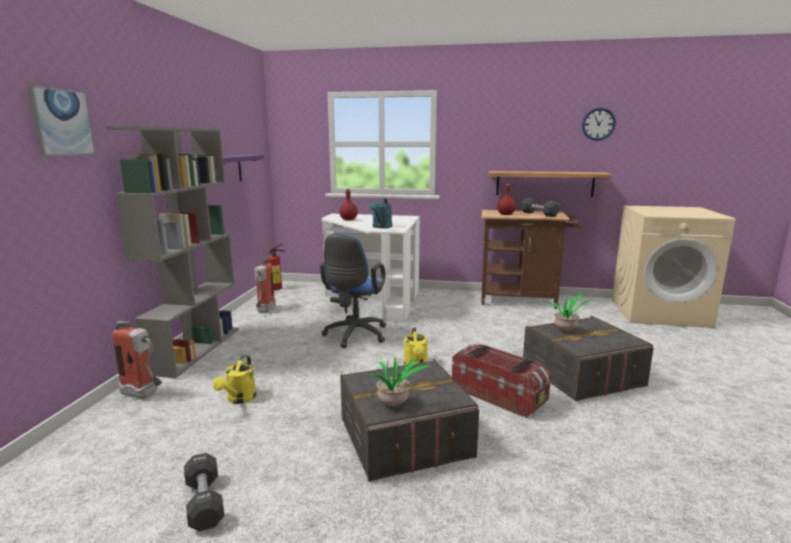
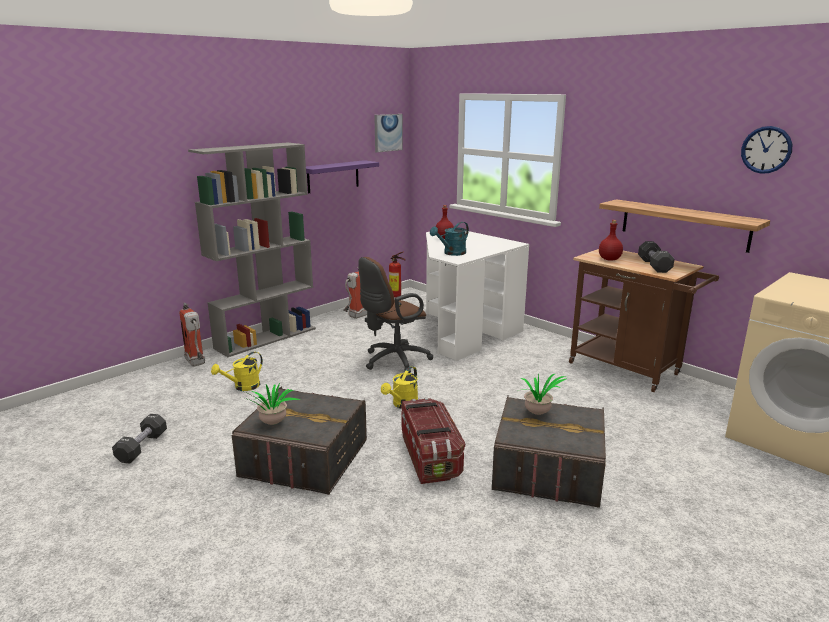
camera: 35 degrees right, 5 degrees up
picture [27,85,96,157] -> picture moved to [374,114,403,153]
blue office chair [320,233,386,348] -> brown office chair [358,257,433,373]

